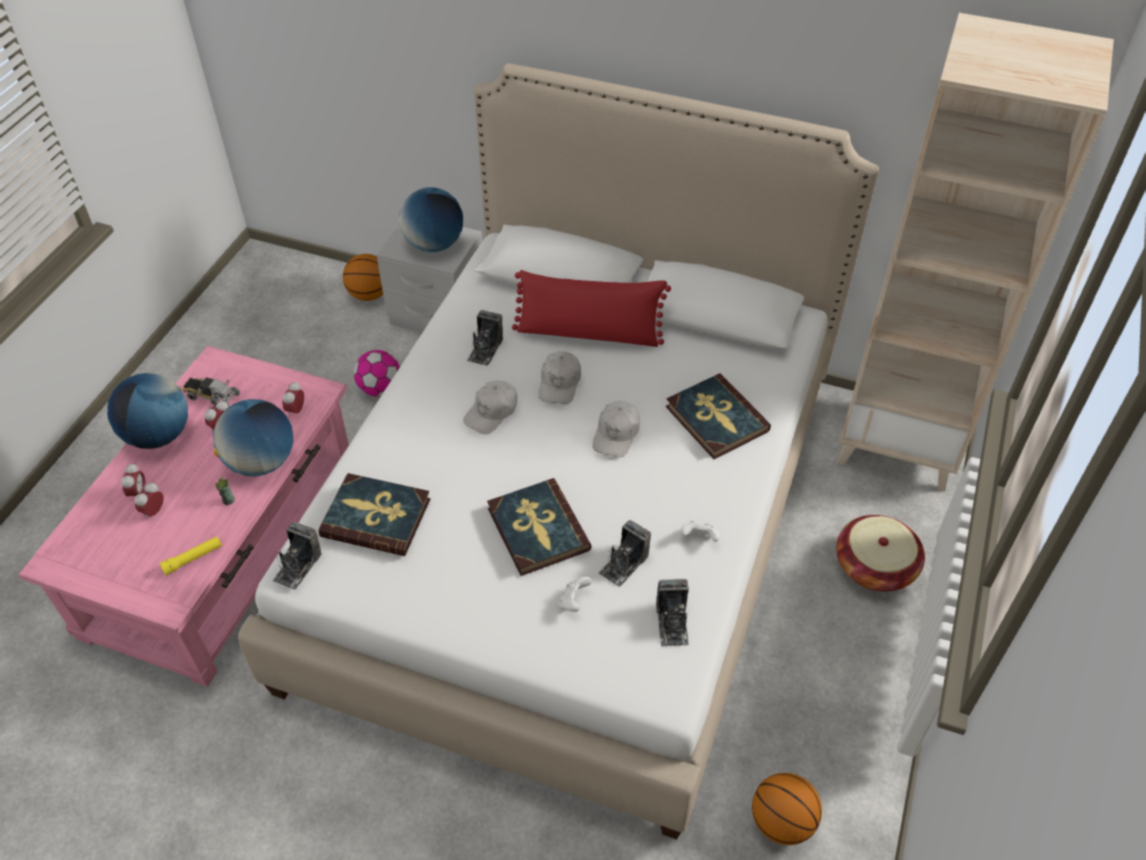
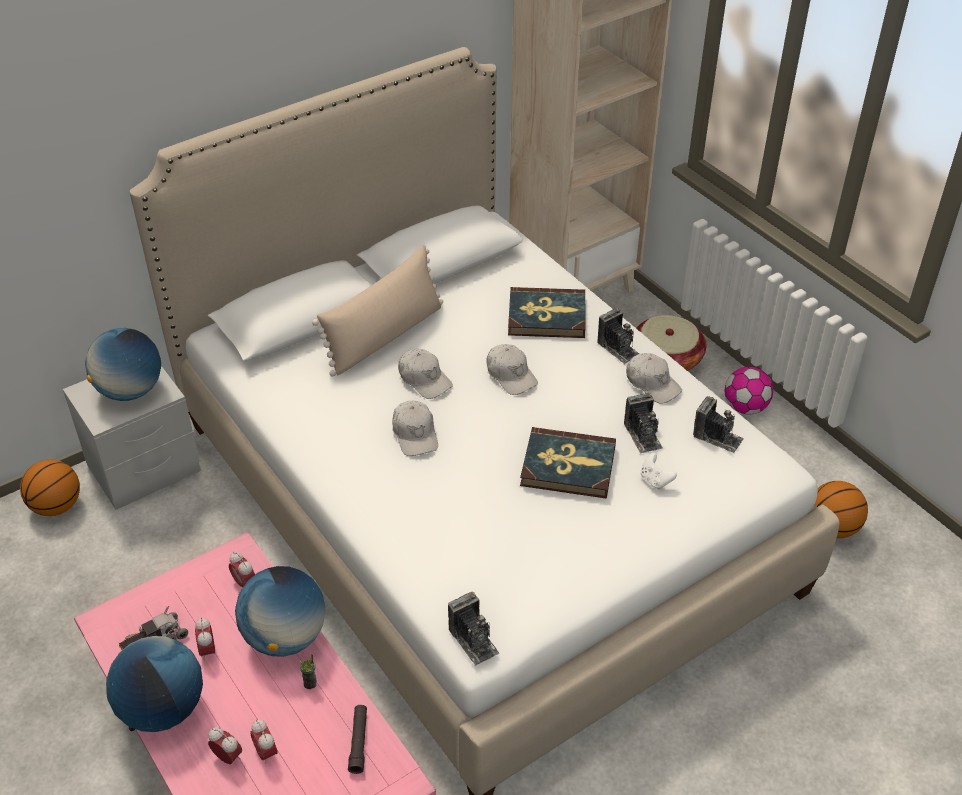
camera: 55 degrees left, 5 degrees down
yellow flashlight [159,537,222,575] -> black flashlight [348,705,367,774]
book [318,473,431,556] -> none
football [354,350,400,397] -> football moved to [725,367,773,414]
camera [467,310,503,366] -> camera moved to [597,308,639,364]
red pillow [512,270,671,347] -> beige pillow [312,245,443,377]
white game controller [680,521,720,542] -> white cap [626,353,682,404]

